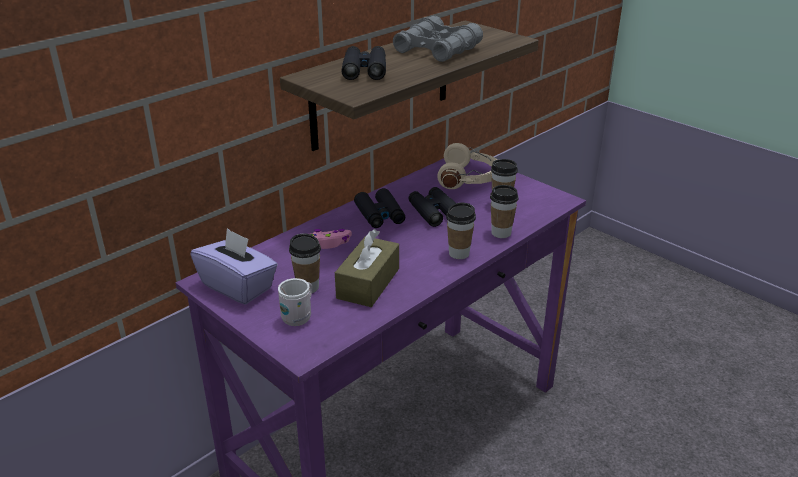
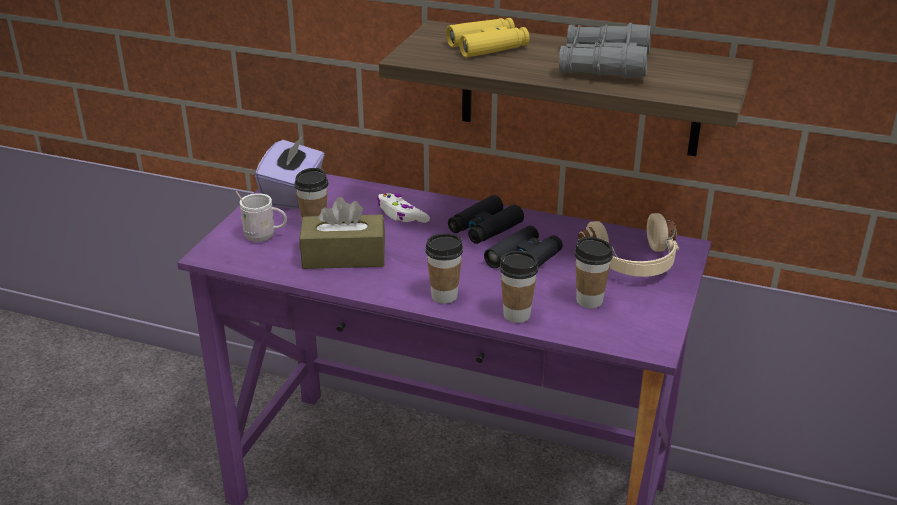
camera: 65 degrees right, 0 degrees up
pink game controller [310,229,352,249] -> white game controller [377,193,430,223]
black binoculars [341,46,386,80] -> yellow binoculars [446,18,530,57]

